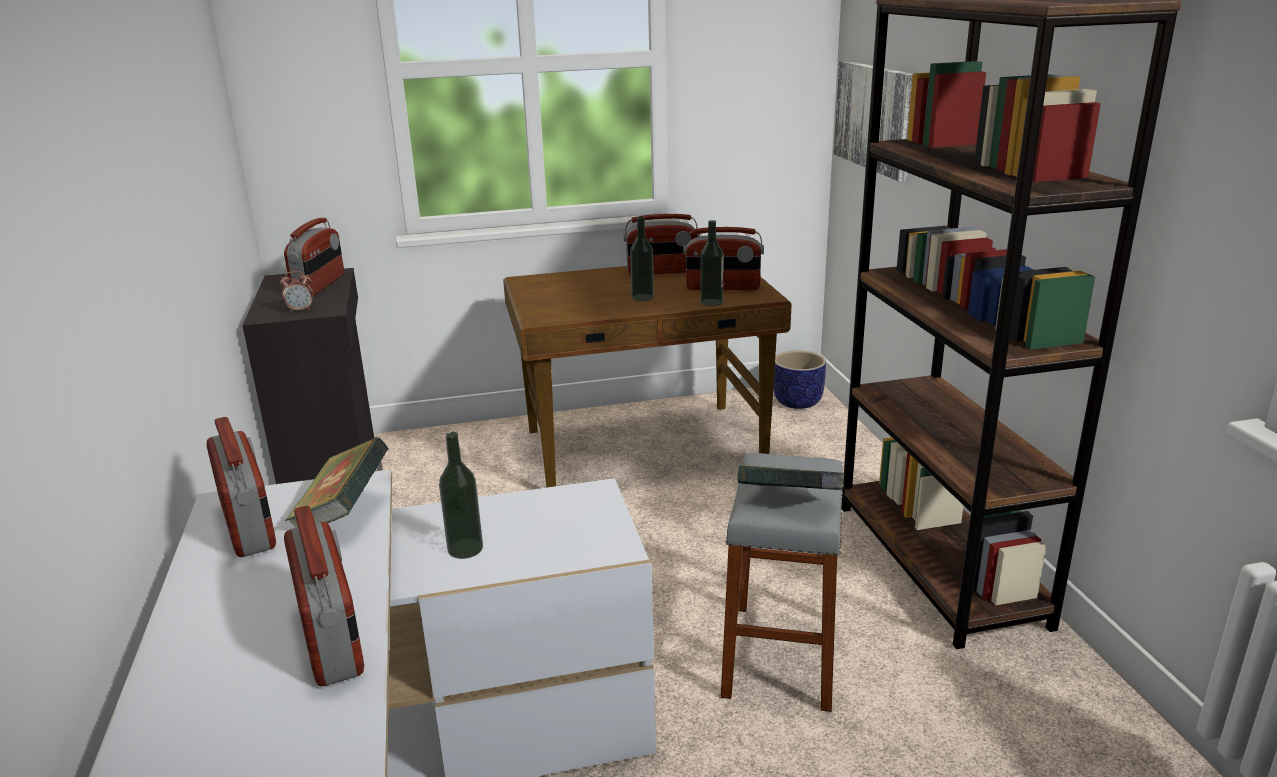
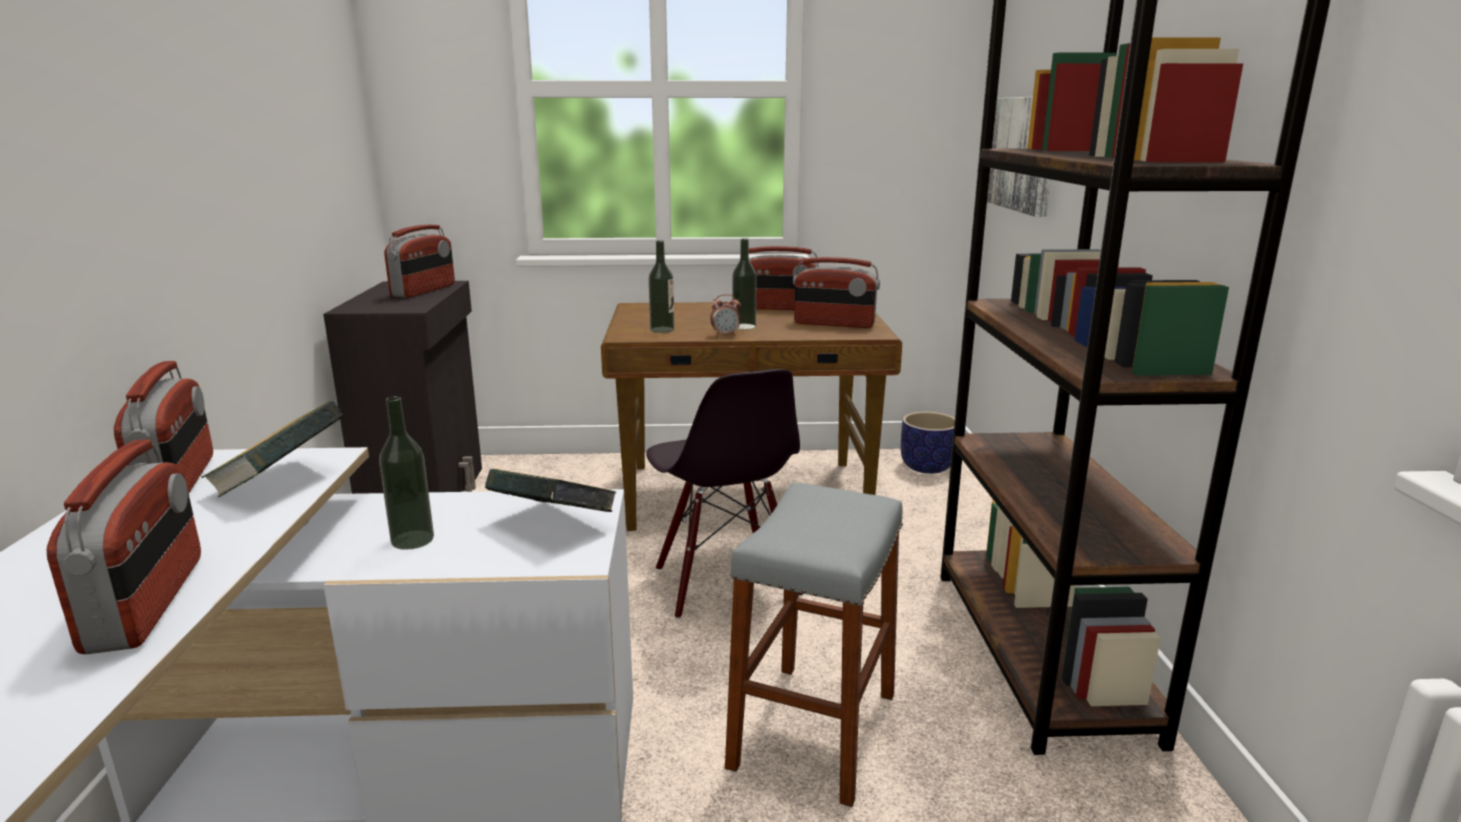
camera: 10 degrees right, 5 degrees down
alarm clock [280,271,313,313] -> alarm clock moved to [710,294,741,336]
bottle [700,220,724,306] -> bottle moved to [649,240,674,333]
book [737,465,844,490] -> book moved to [485,469,617,512]
none -> black chair [646,369,803,619]

